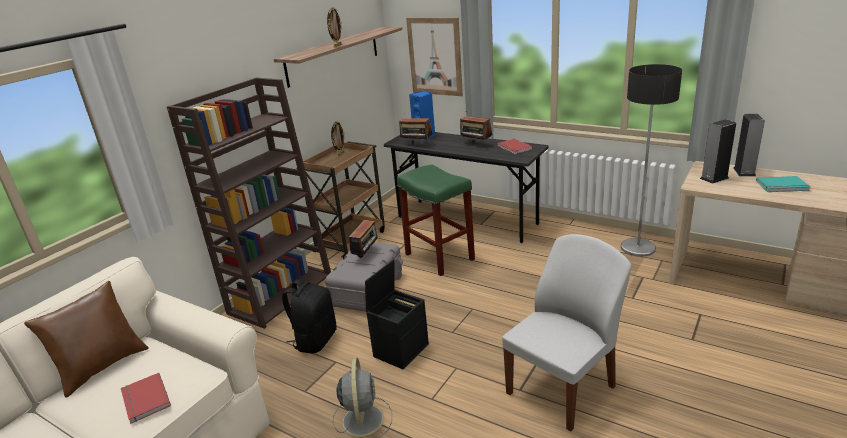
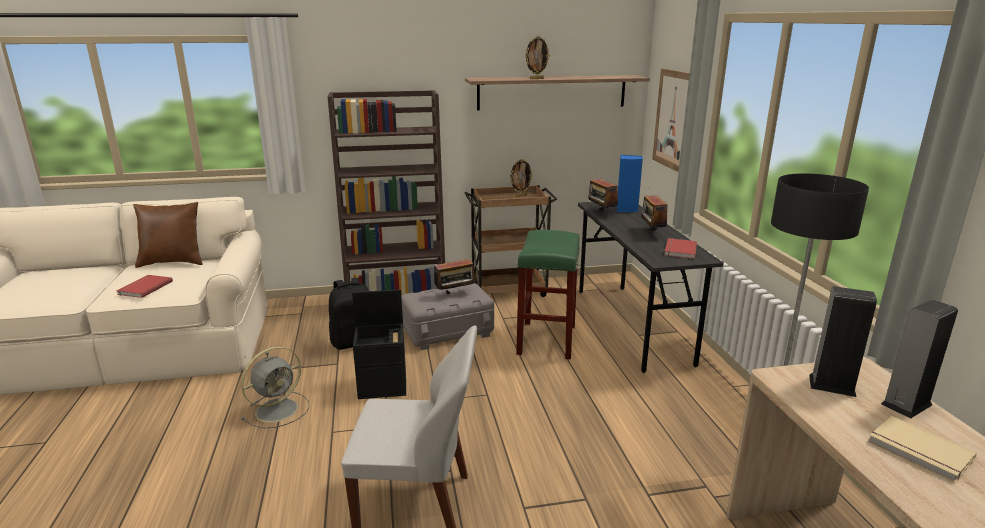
camera: 45 degrees right, 5 degrees down
turquoise book [756,176,810,192] -> beige book [868,416,977,483]

